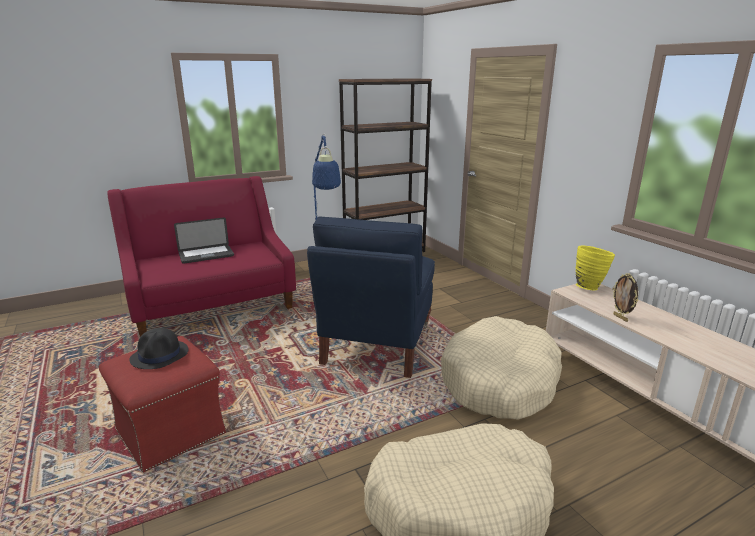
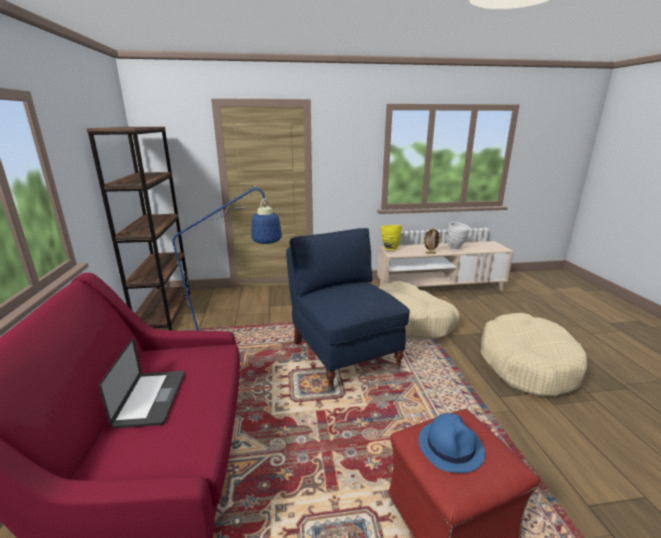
camera: 70 degrees left, 0 degrees up
black hat [130,328,189,369] -> blue hat [418,413,485,473]
blue armchair [307,217,435,378] -> blue armchair turned 150 degrees counterclockwise [286,228,410,390]
none -> white vase [447,222,471,250]

